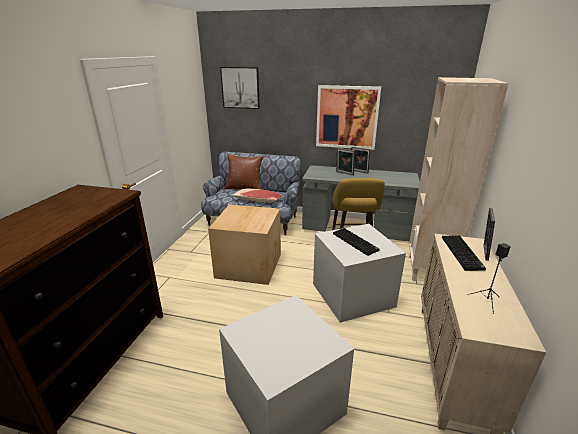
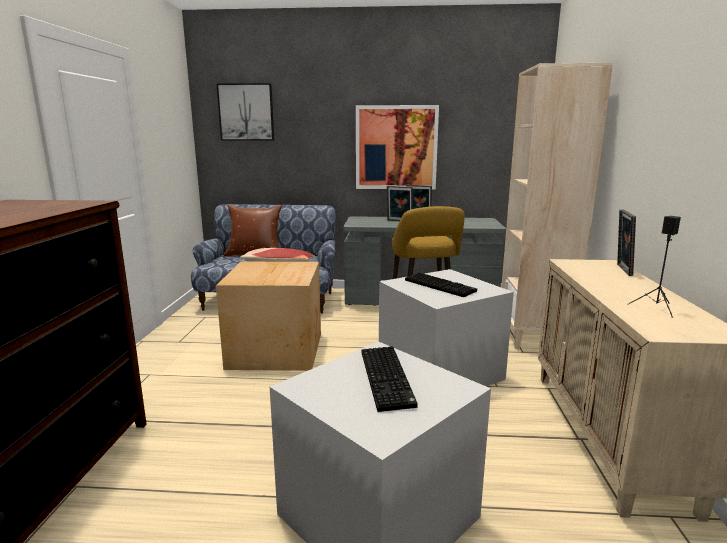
camera: 10 degrees left, 10 degrees down
keyboard [442,235,486,271] -> keyboard moved to [361,346,417,412]

